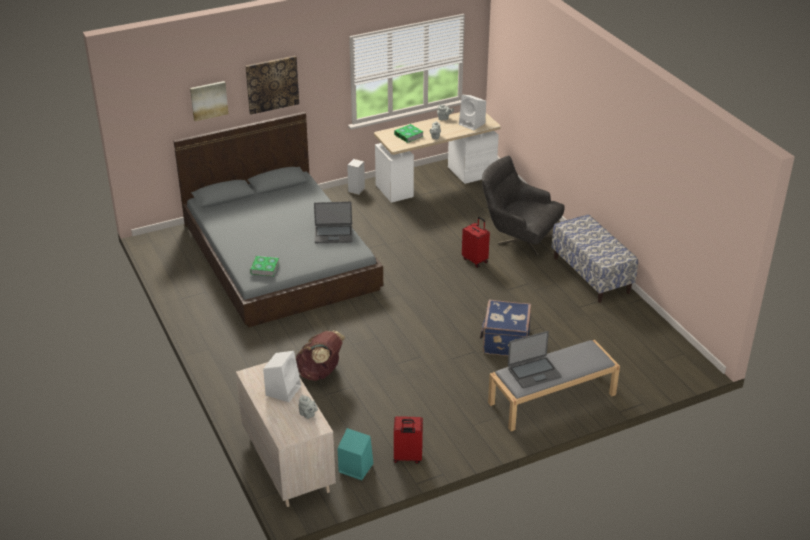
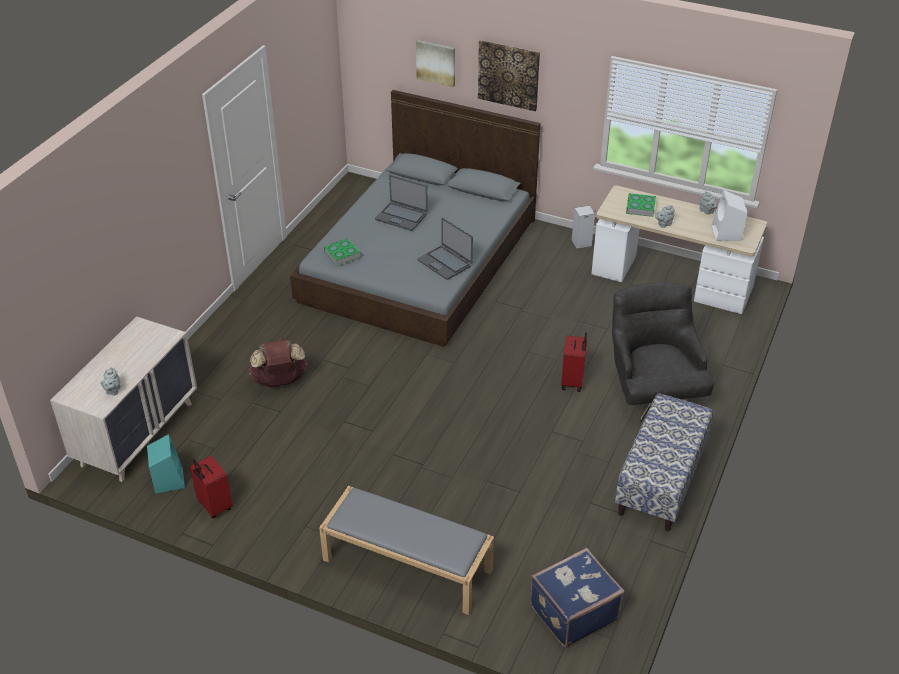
camera: 50 degrees right, 5 degrees up
white speaker [263,351,301,402] -> none
blue suitcase [480,299,531,356] -> blue suitcase moved to [530,548,624,647]
laptop [508,331,562,389] -> laptop moved to [375,175,428,231]

